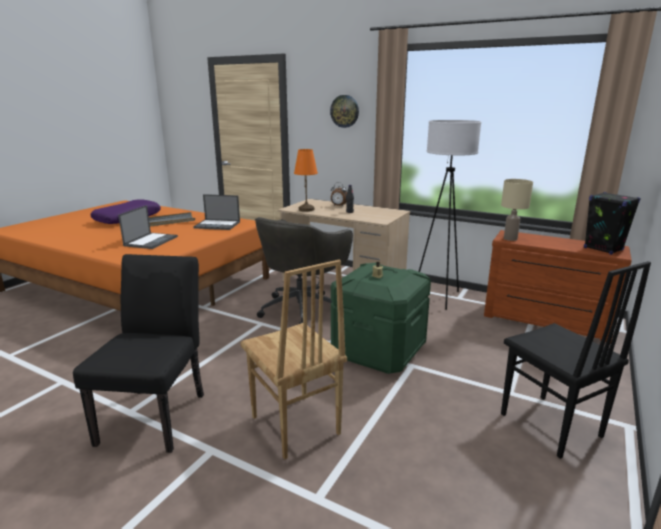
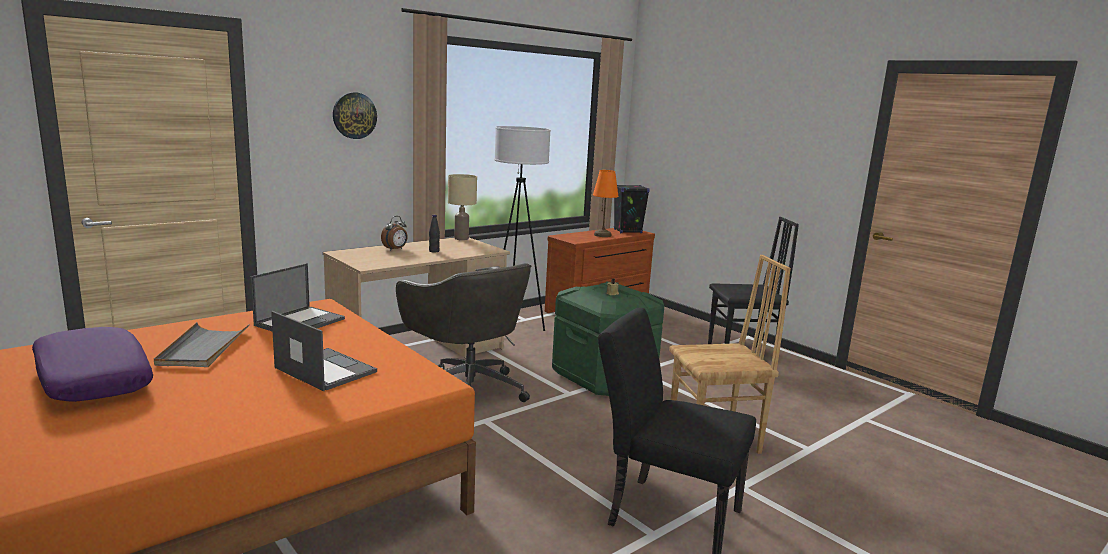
camera: 70 degrees left, 5 degrees down
orange table lamp [294,149,318,212] -> orange table lamp moved to [593,170,619,237]
beige table lamp [501,179,533,241] -> beige table lamp moved to [448,174,477,240]

